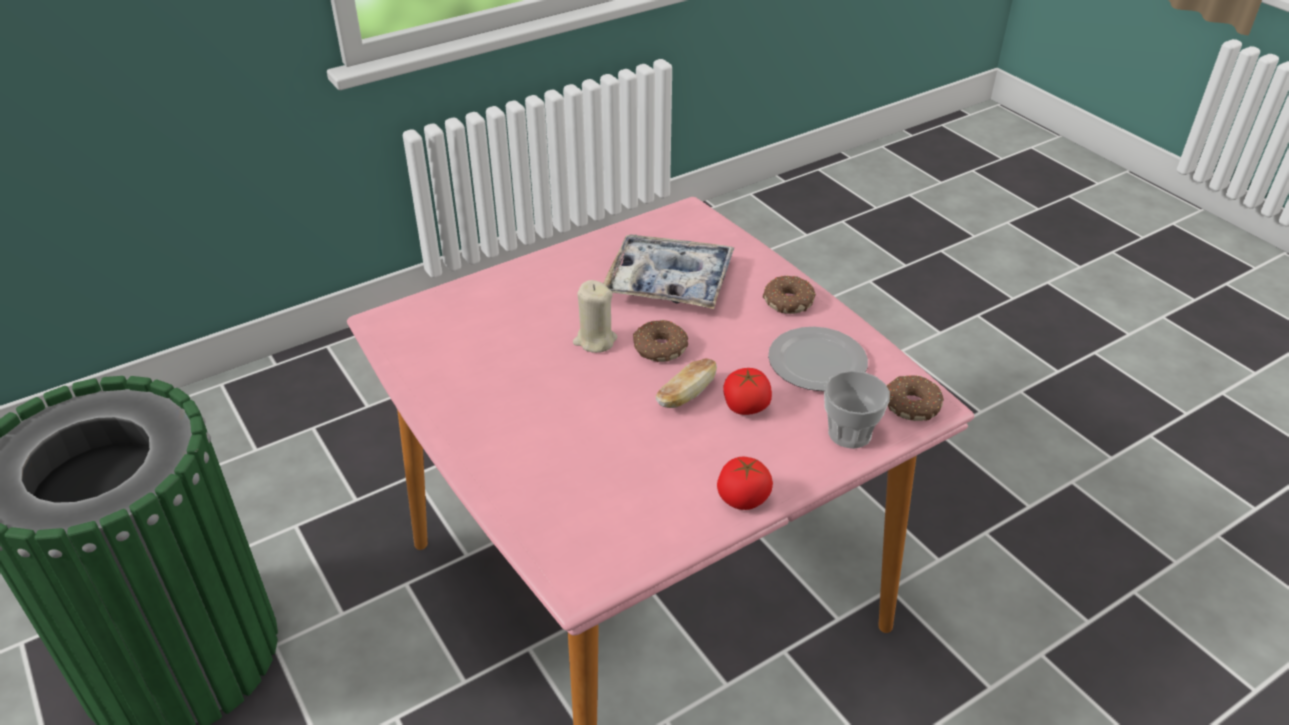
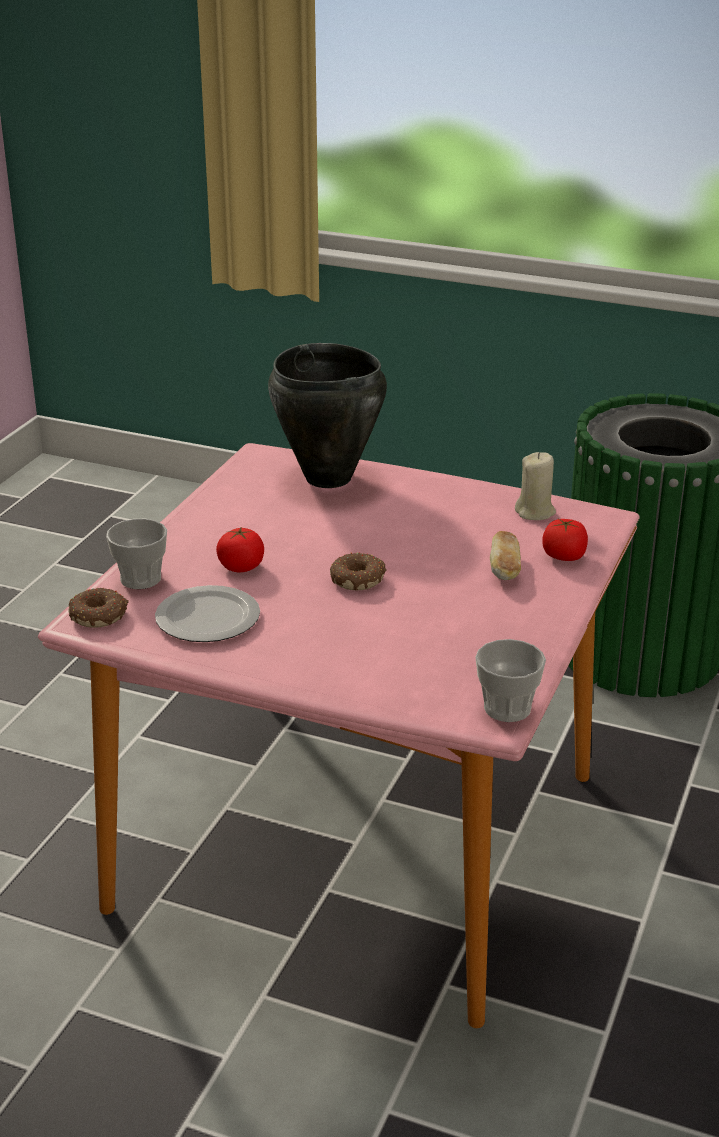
camera: 145 degrees right, 10 degrees down
beige candle [573,280,617,353] -> beige candle moved to [515,452,556,520]
tray [603,234,734,309] -> none
bread [656,358,717,408] -> bread moved to [490,531,521,580]
tomato [717,457,773,510] -> tomato moved to [542,519,588,561]
donut [763,275,816,314] -> none
none -> black cooking pot [268,343,387,488]
none -> cup [475,639,546,722]

